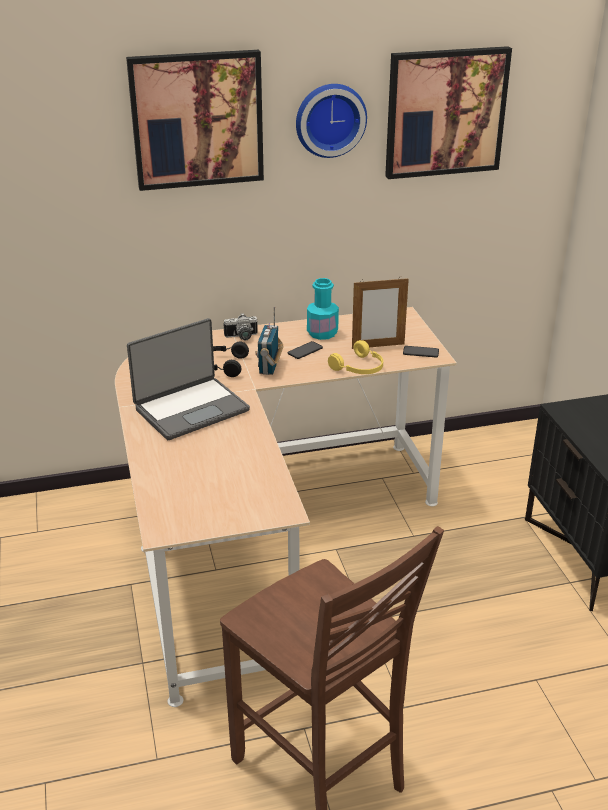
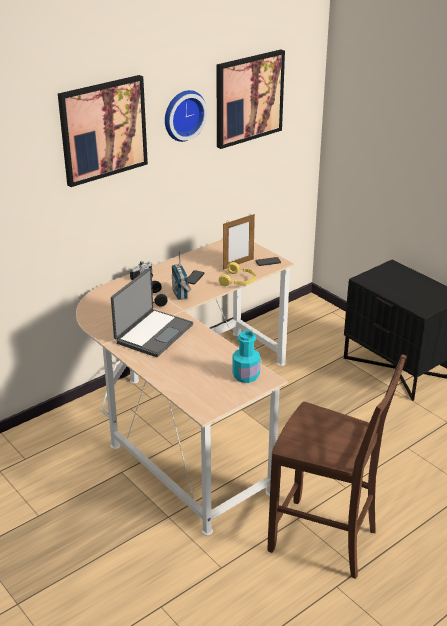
camera: 25 degrees left, 0 degrees up
turquoise bottle [307,278,339,340] -> turquoise bottle moved to [232,331,261,383]

